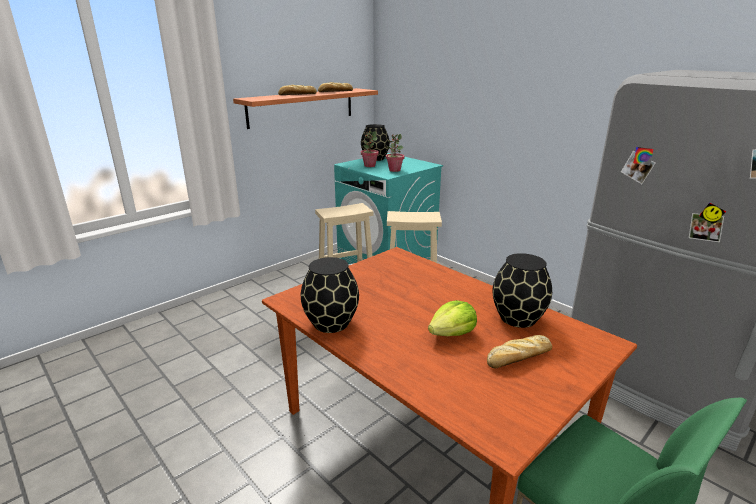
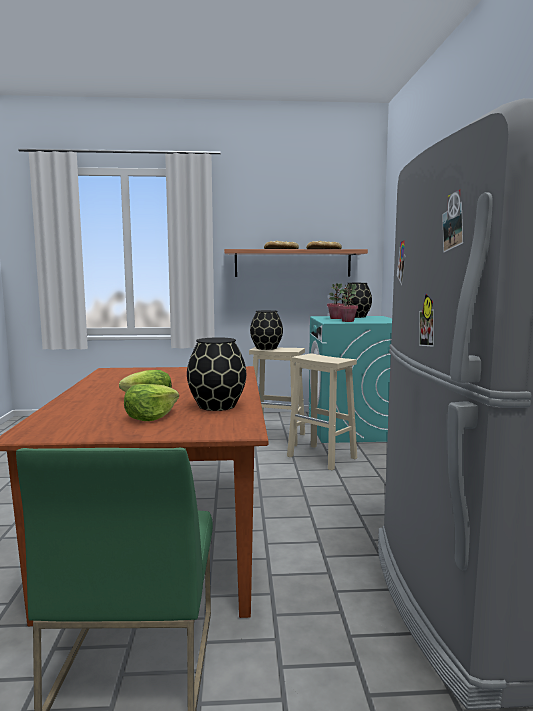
camera: 40 degrees right, 15 degrees down
black vase [301,257,359,333] -> black vase moved to [250,310,283,350]
bread [487,335,552,368] -> lettuce [124,384,179,421]

